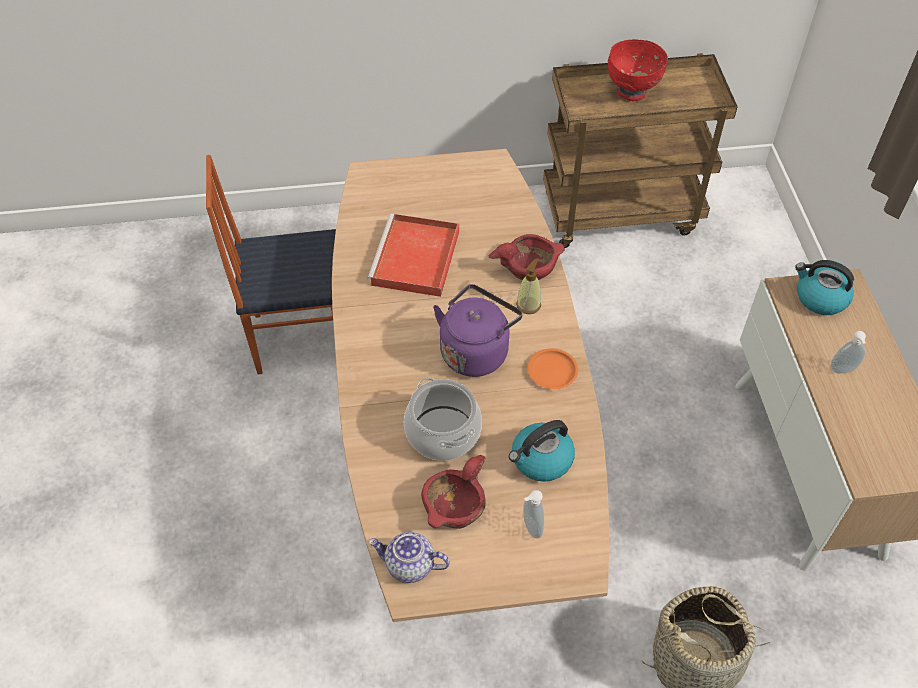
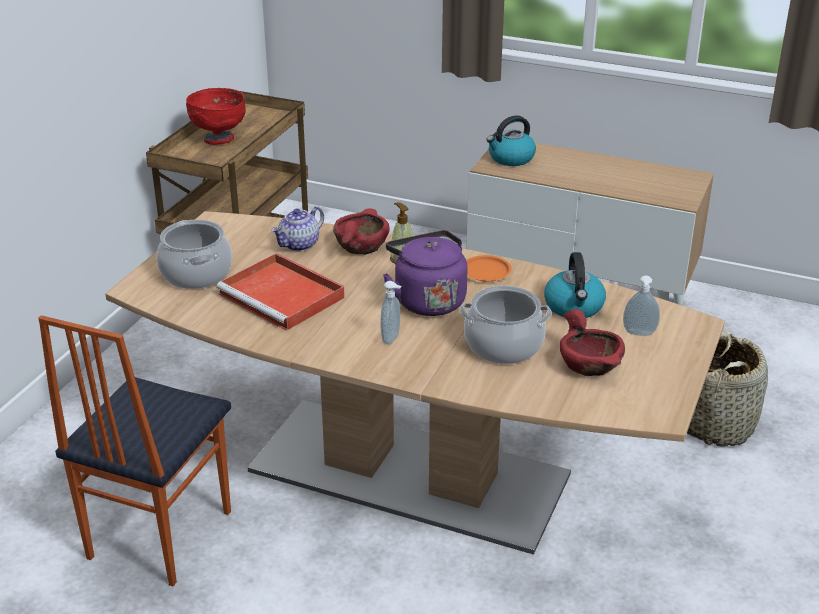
camera: 60 degrees left, 20 degrees down
teapot [369,532,450,583] -> teapot moved to [271,206,324,251]
soap dispenser [830,331,866,374] -> soap dispenser moved to [381,281,402,344]
none -> cooking pot [157,219,232,289]

